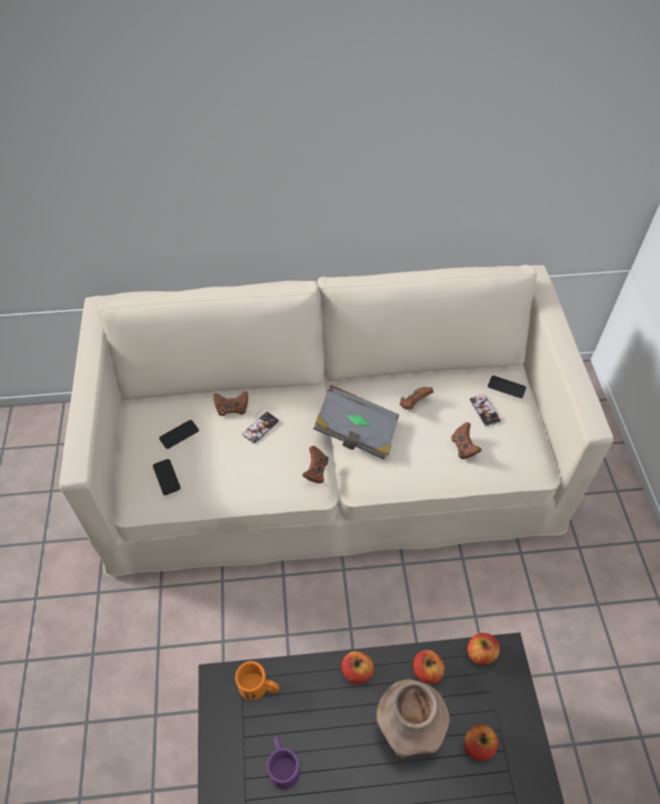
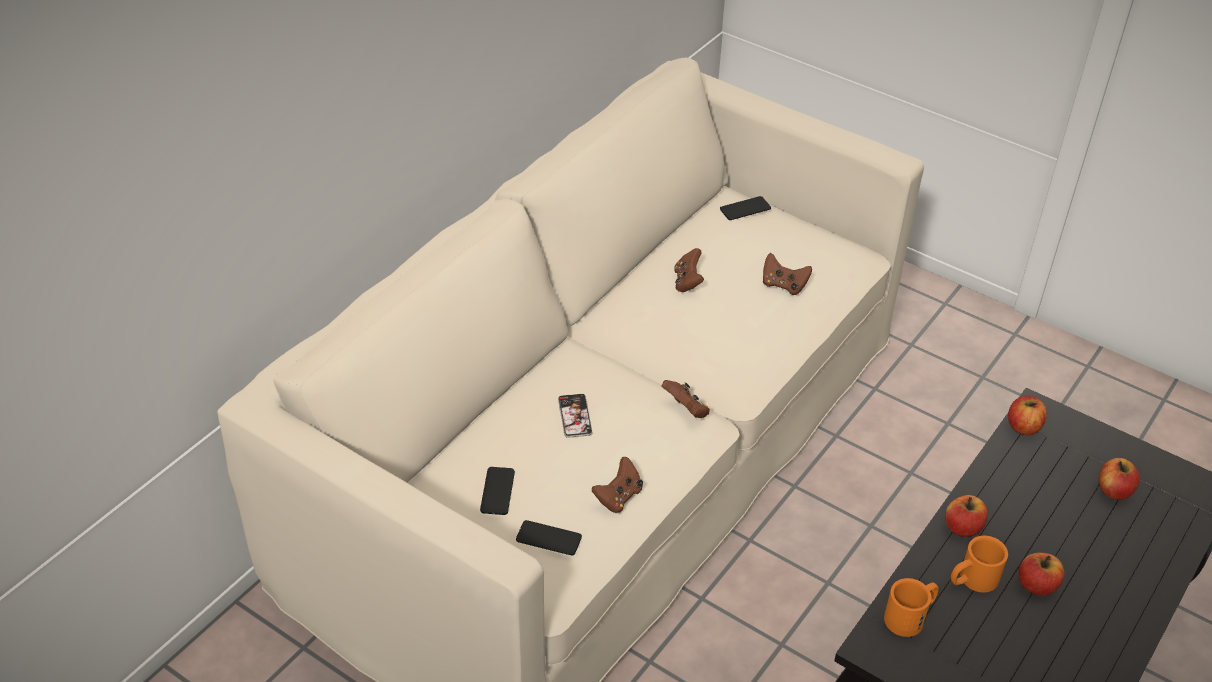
camera: 50 degrees left, 10 degrees down
brown game controller [213,391,248,416] -> brown game controller moved to [592,457,643,513]
purple mug [267,736,300,789] -> none
grey book [313,385,399,459] -> none
brown vase [376,680,450,757] -> none
apple [413,650,445,684] -> apple moved to [1018,552,1064,596]
phone [469,394,501,427] -> none
none -> orange mug [951,536,1008,593]

